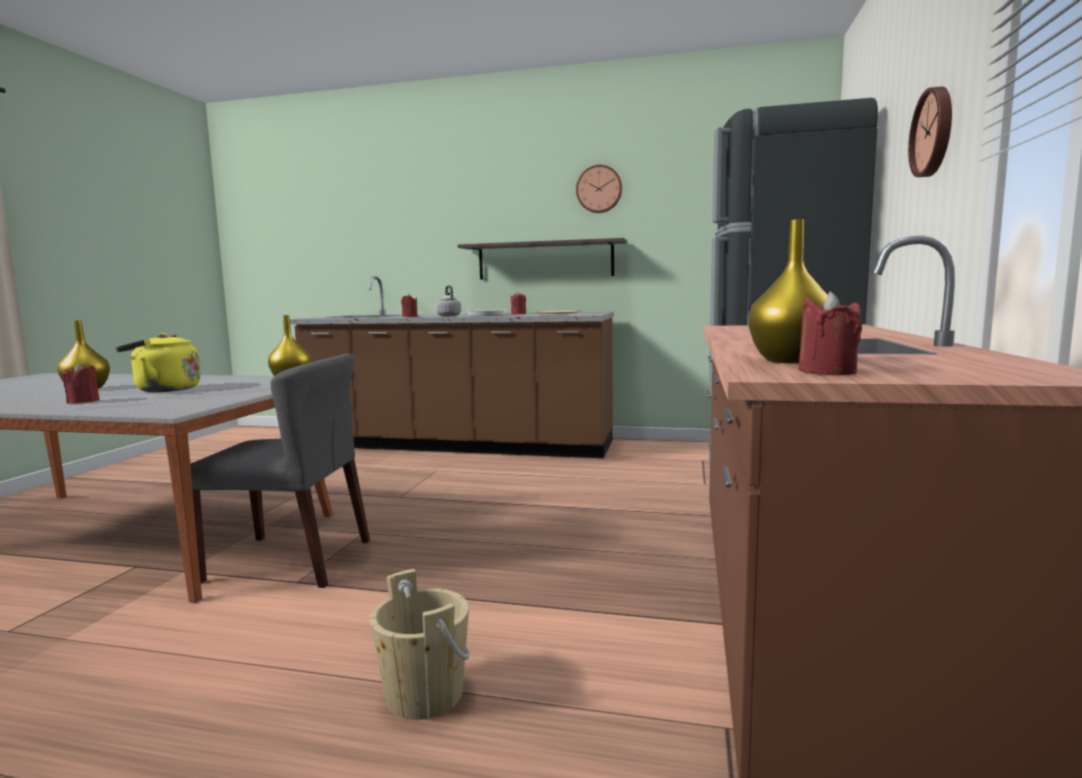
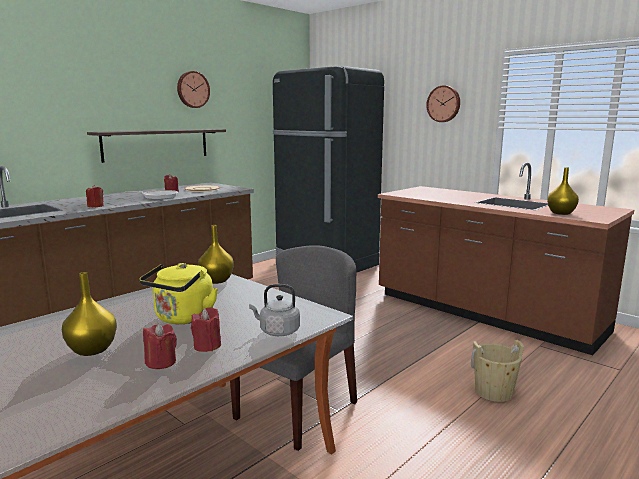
camera: 60 degrees left, 5 degrees up
grey kettle [436,285,461,317] -> grey kettle moved to [249,284,300,336]
red candle [798,291,862,375] -> red candle moved to [143,324,177,369]

